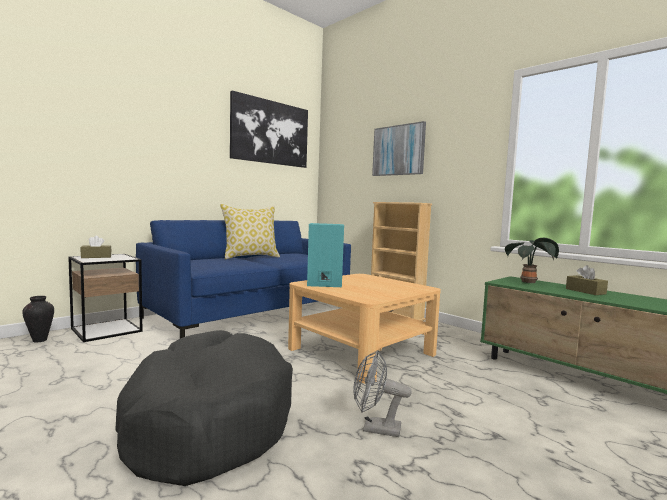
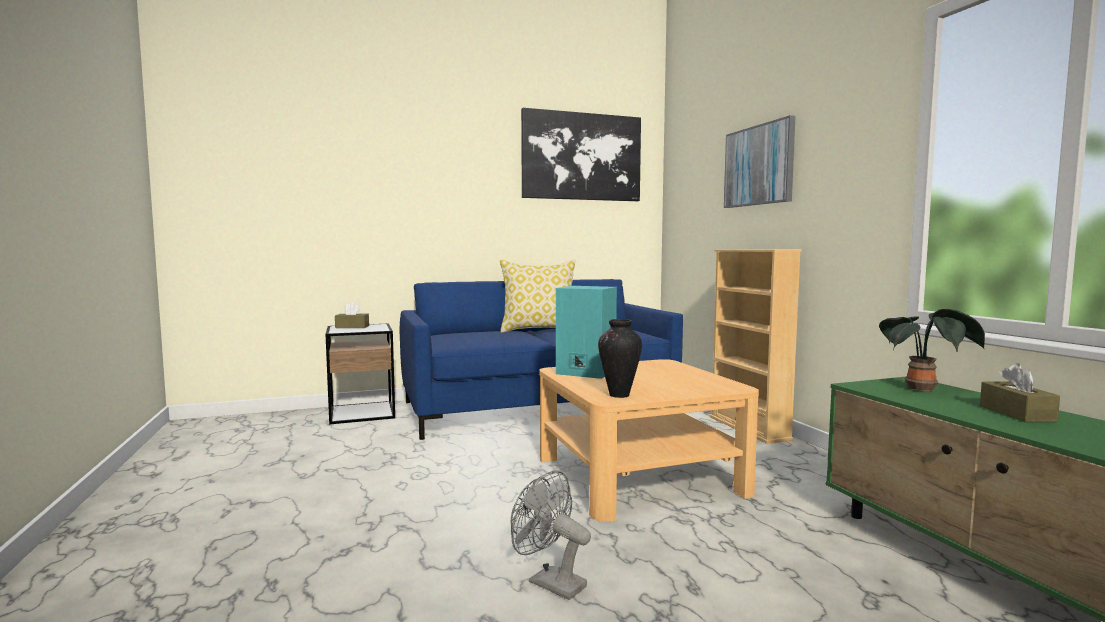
camera: 25 degrees right, 0 degrees up
vase [22,296,54,343] -> vase moved to [598,319,642,398]
black dog bed [115,330,293,486] -> none

